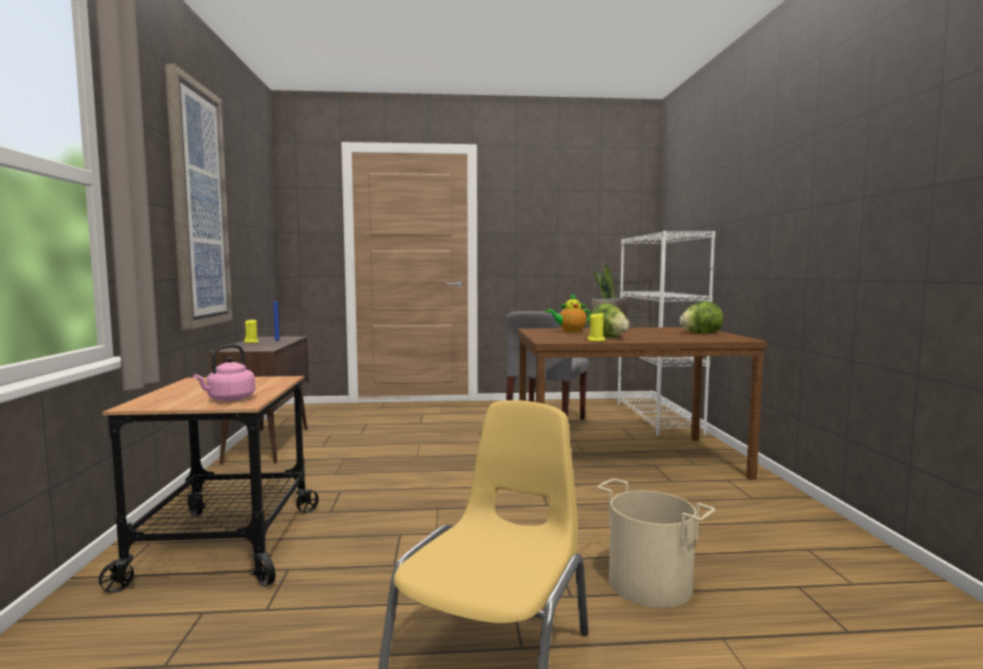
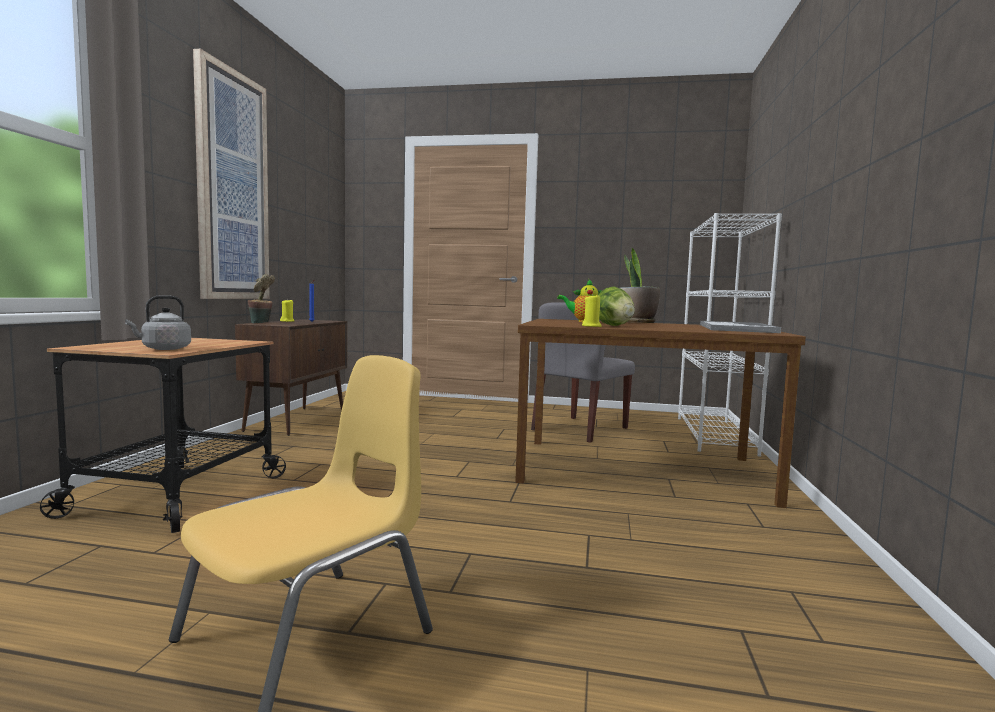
camera: 15 degrees right, 0 degrees up
pink kettle [193,344,255,401] -> grey kettle [125,295,191,350]
beige bucket [597,479,715,608] -> none
lettuce [680,301,723,334] -> tray [700,321,781,333]
none -> potted plant [248,274,275,323]

